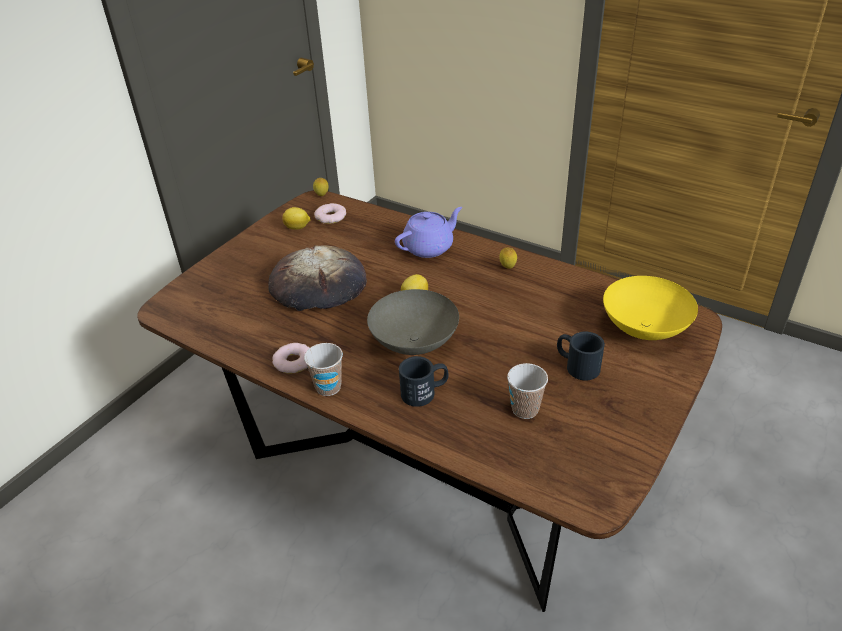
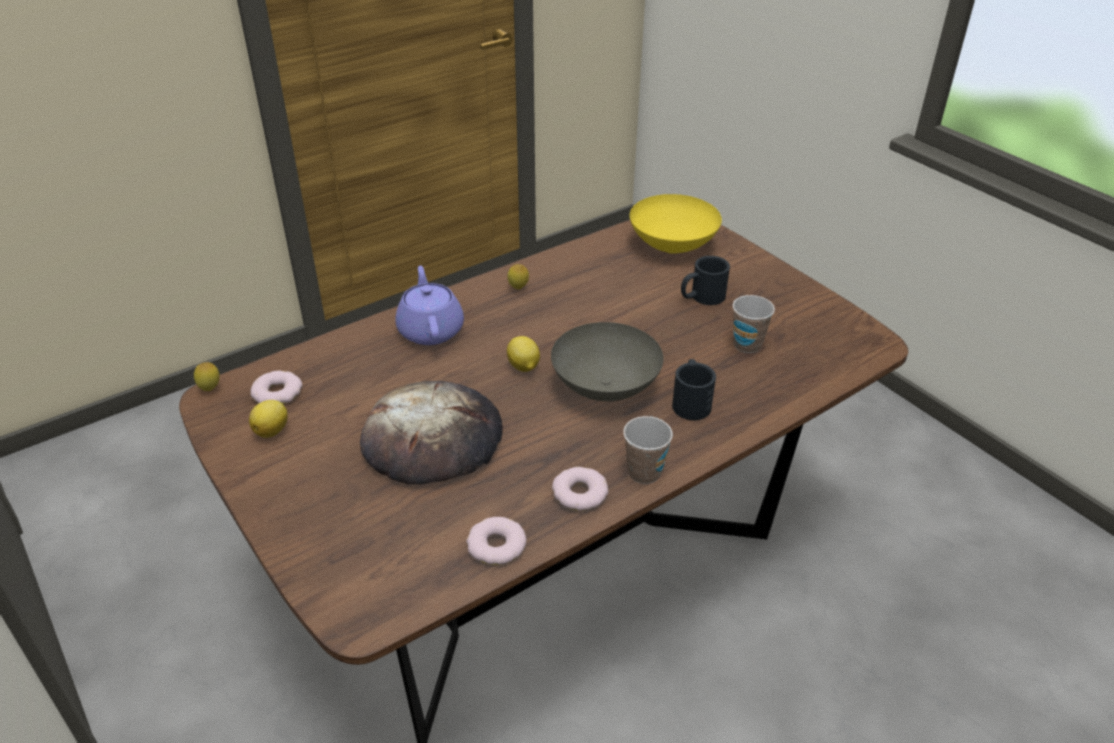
camera: 70 degrees left, 0 degrees up
none -> donut [466,517,527,565]

